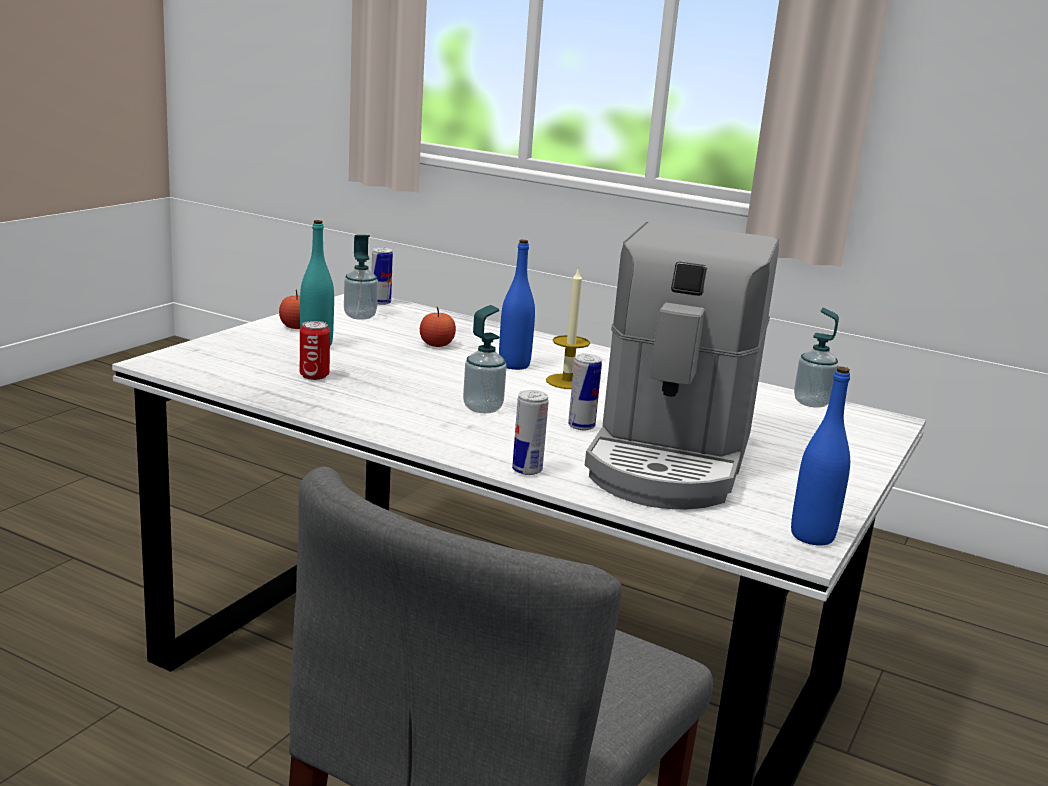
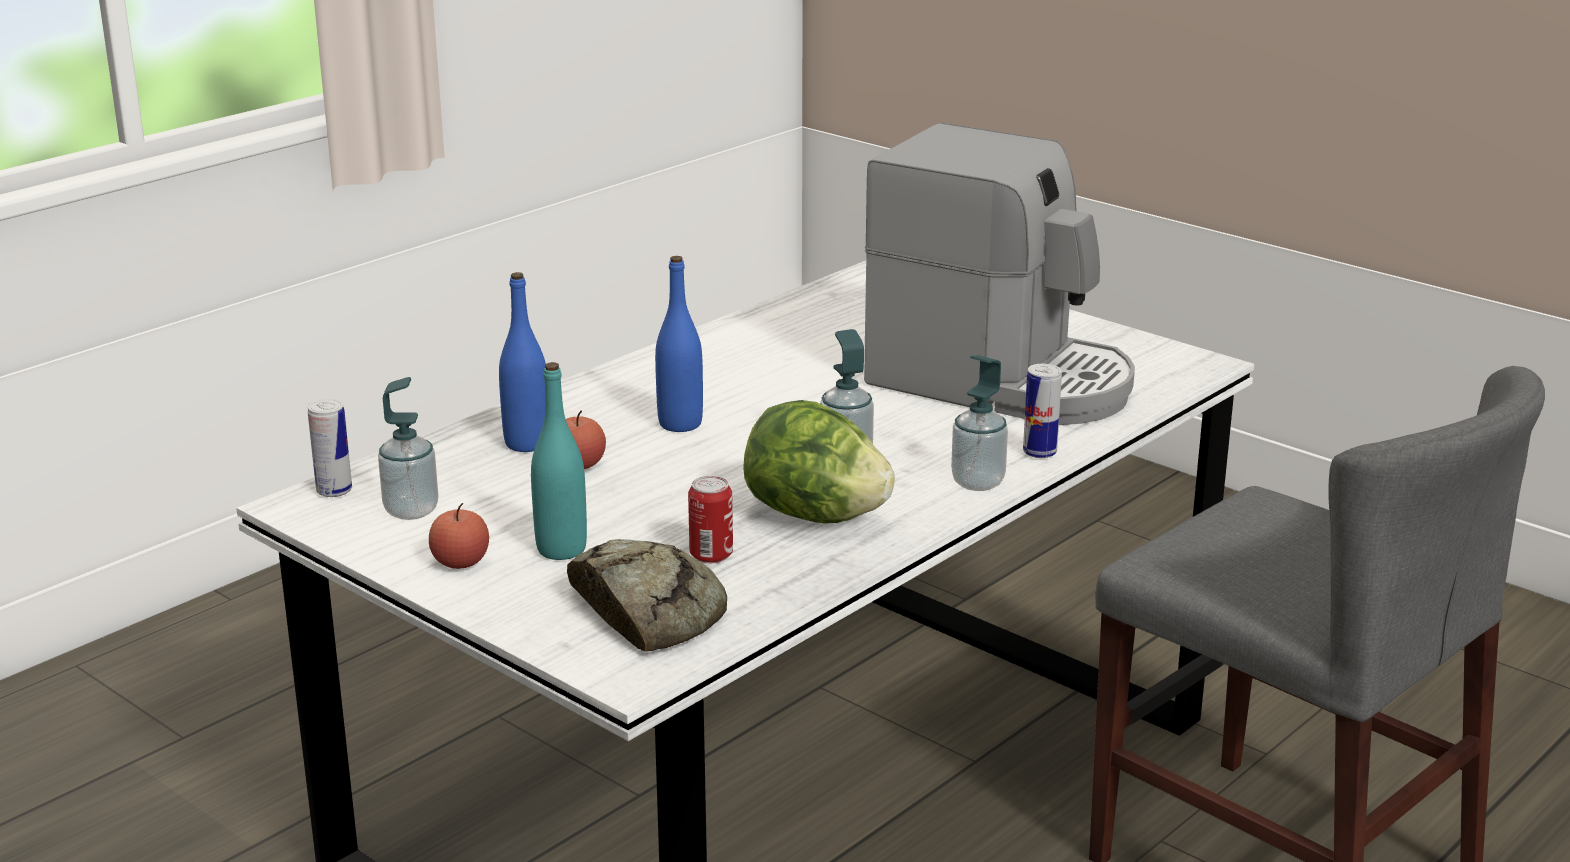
camera: 75 degrees left, 5 degrees up
candle [546,267,590,389] -> none
can [568,354,602,430] -> none
blue bottle [791,367,850,545] -> blue bottle moved to [499,272,546,452]
soap dispenser [794,308,839,408] -> soap dispenser moved to [951,355,1008,491]
none -> bread [567,539,727,652]
none -> lettuce [743,400,895,524]

